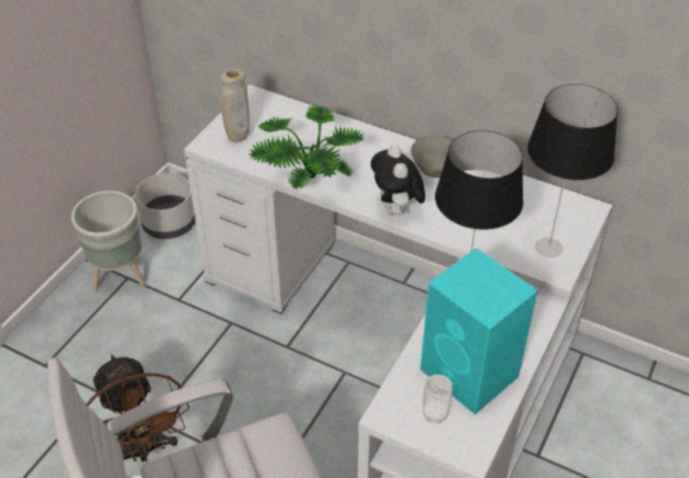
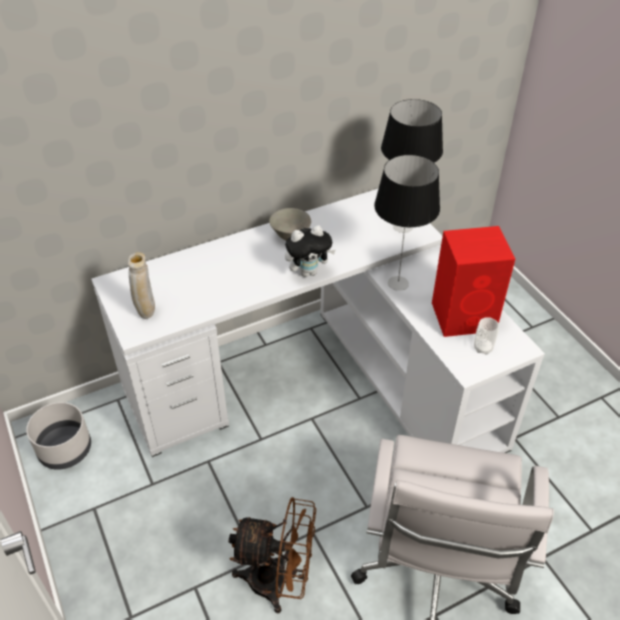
camera: 55 degrees left, 0 degrees up
grey planter [71,191,146,291] -> none
potted plant [248,105,364,190] -> none
plush toy [371,145,425,216] -> plush toy turned 45 degrees counterclockwise [285,225,336,277]
turquoise speaker [420,248,538,414] -> red speaker [432,226,515,337]

